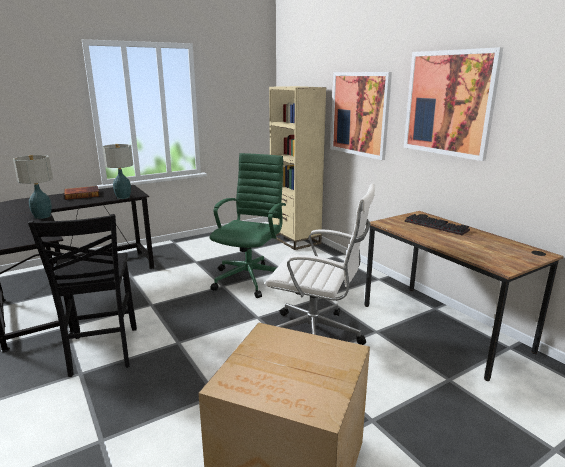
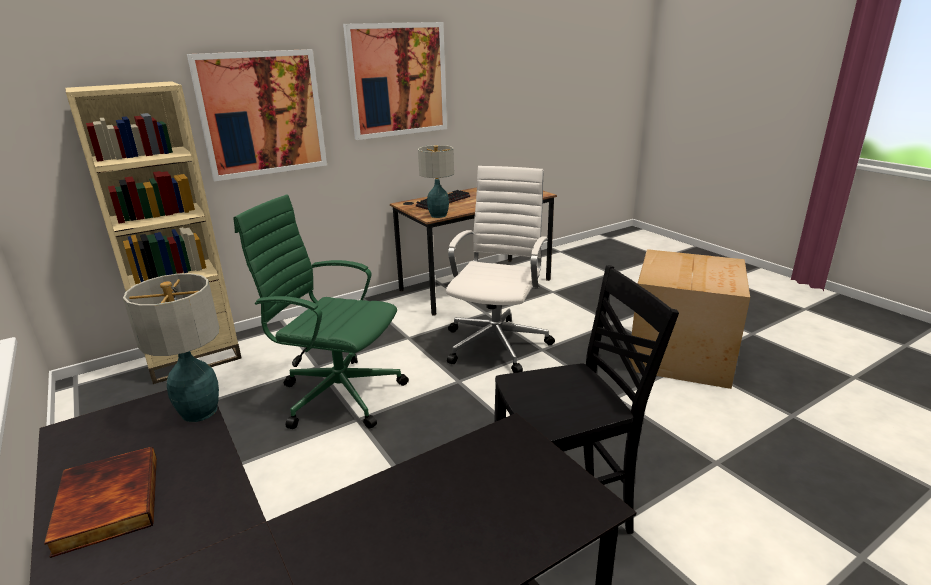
camera: 90 degrees left, 5 degrees up
table lamp [13,155,53,219] -> table lamp moved to [418,145,454,218]

